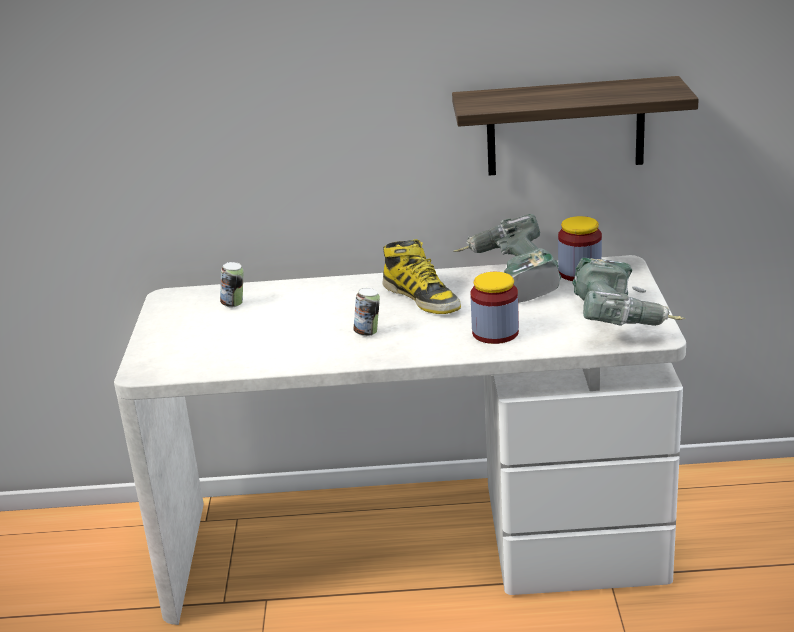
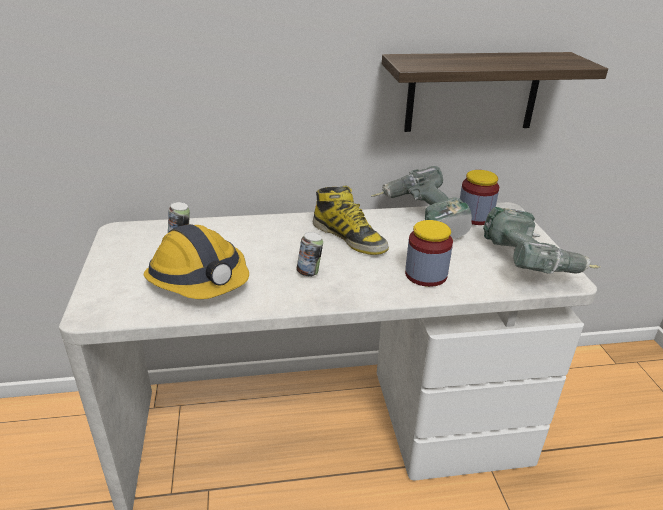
camera: 10 degrees left, 5 degrees up
none -> hard hat [144,224,249,299]

